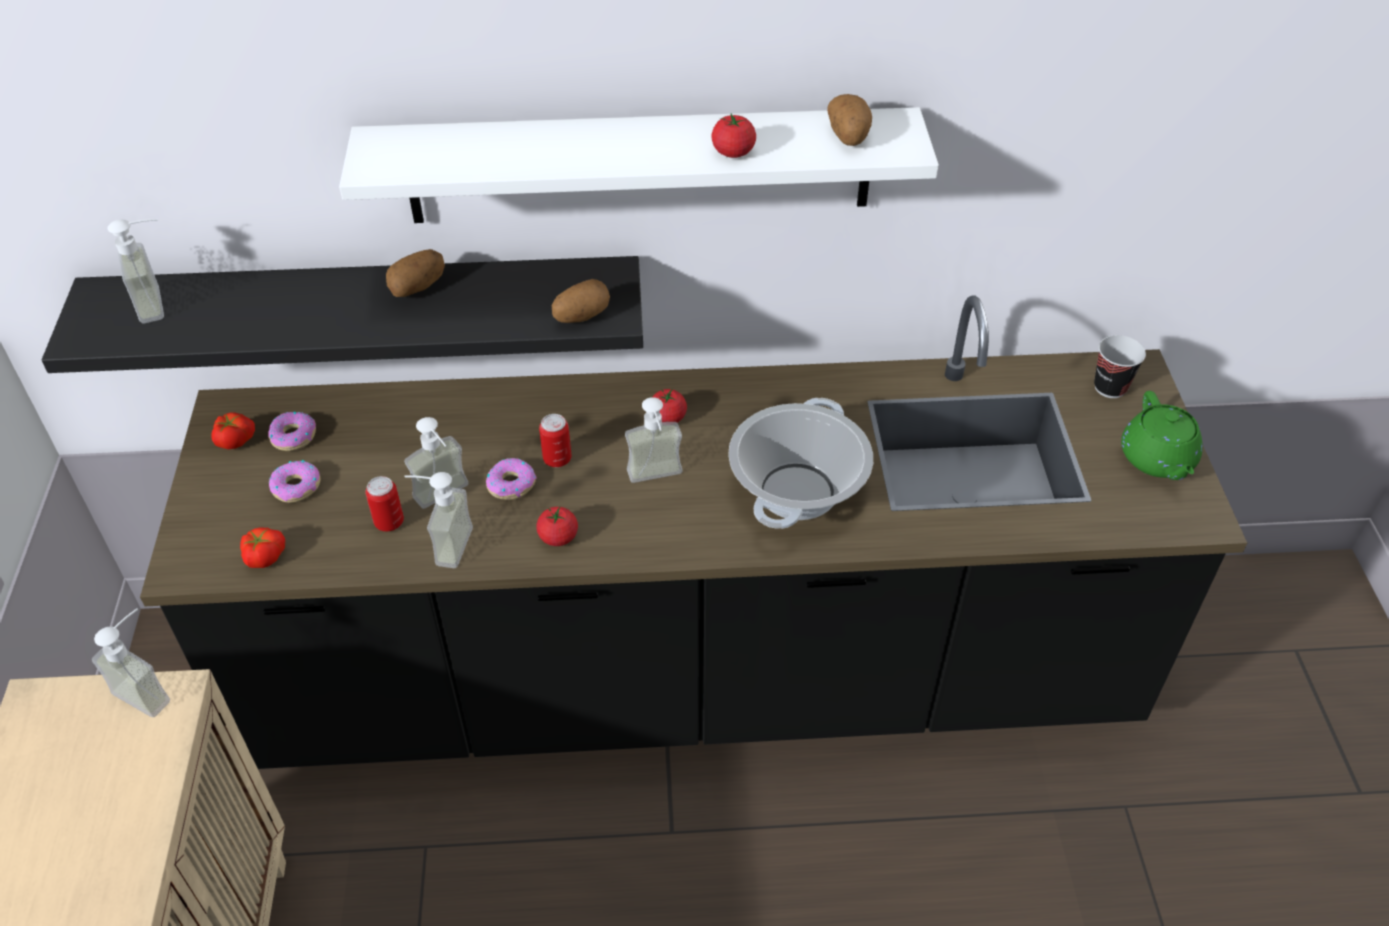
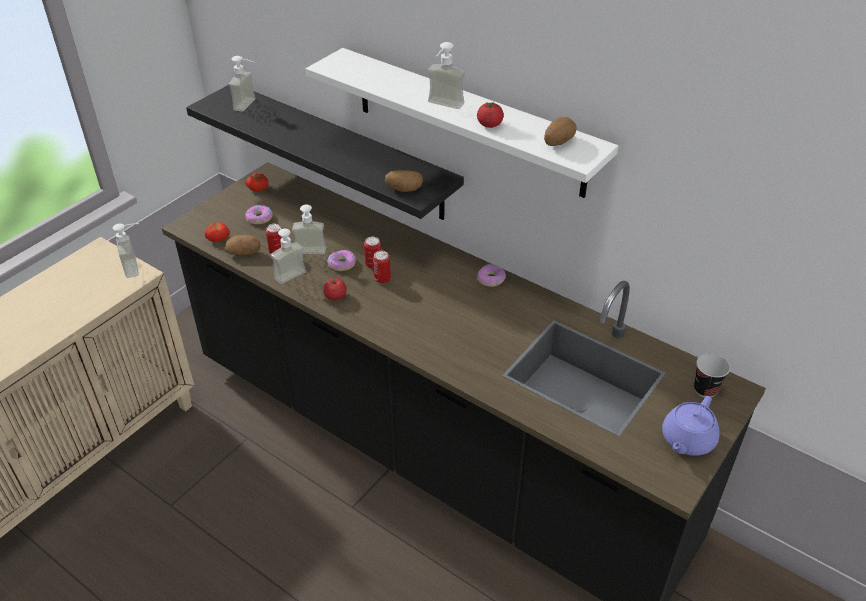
camera: 40 degrees right, 5 degrees down
donut [268,412,316,451] -> donut moved to [477,264,506,287]
potato [386,249,445,297] -> potato moved to [225,235,261,255]
soap dispenser [625,397,682,483] -> soap dispenser moved to [428,42,465,109]
tomato [653,388,687,423] -> none
cooking pot [728,398,873,529] -> none
green teapot [1121,391,1203,480] -> purple teapot [662,396,720,456]
none -> can [373,251,391,283]

